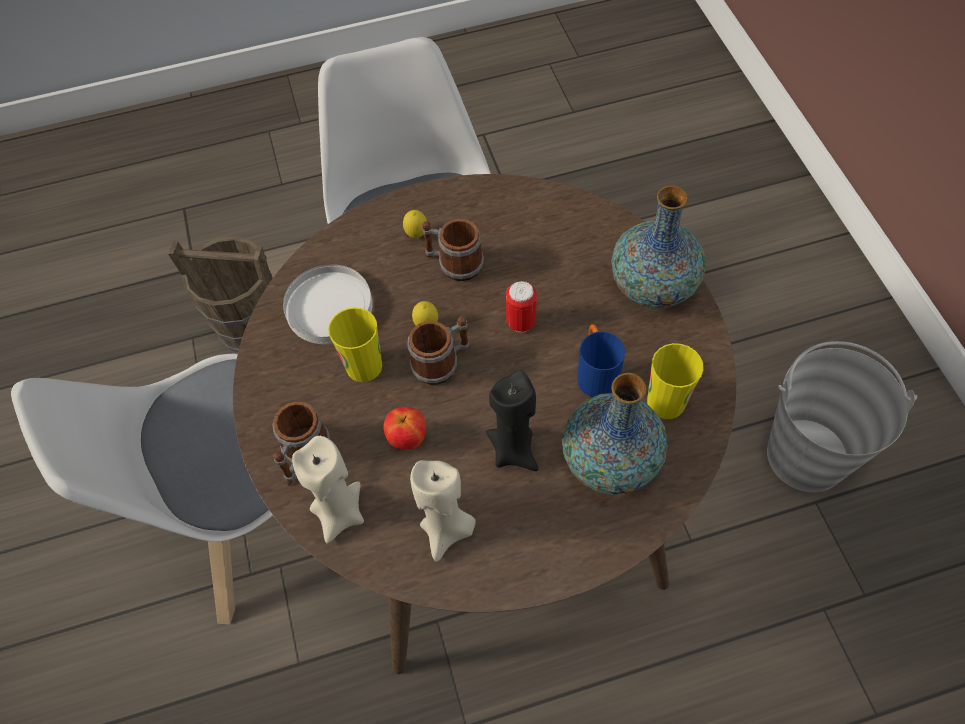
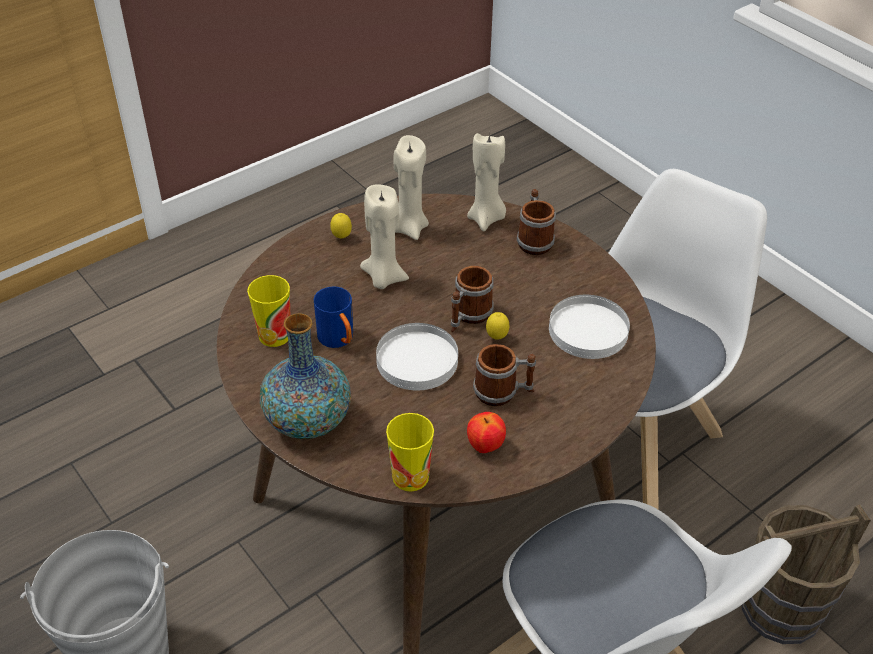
camera: 155 degrees right, 15 degrees down
cup [328,307,382,382] -> cup moved to [386,413,434,491]
apple [383,407,426,449] -> apple moved to [467,412,506,453]
lemon [403,210,427,238] -> lemon moved to [330,213,352,238]
black candle [486,370,539,471] -> beige candle [360,184,409,289]
can [506,281,537,332] -> white plate [376,323,458,390]
vase [562,373,668,495] -> none

